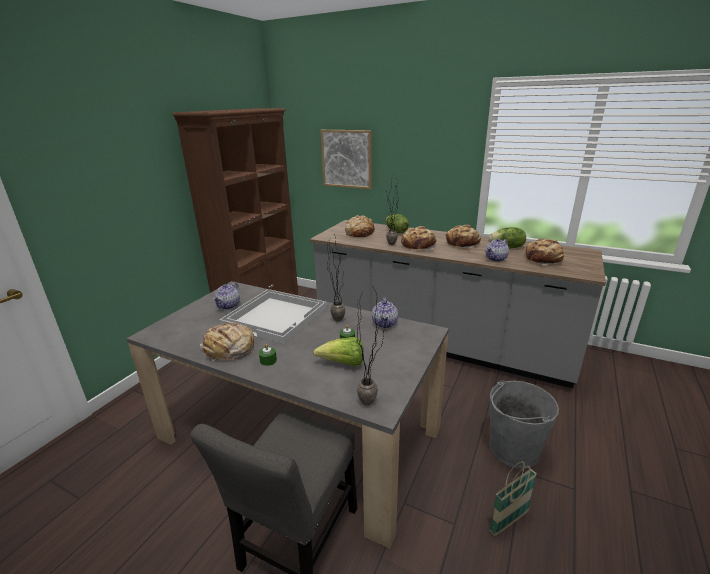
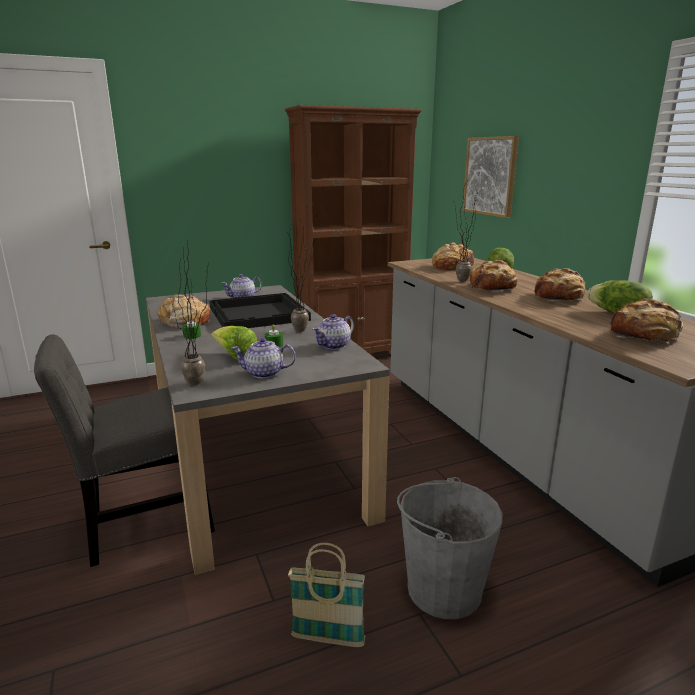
camera: 40 degrees right, 5 degrees down
white tray [220,289,326,344] -> black tray [209,293,311,328]
teapot [486,238,509,262] -> teapot moved to [231,338,296,379]

